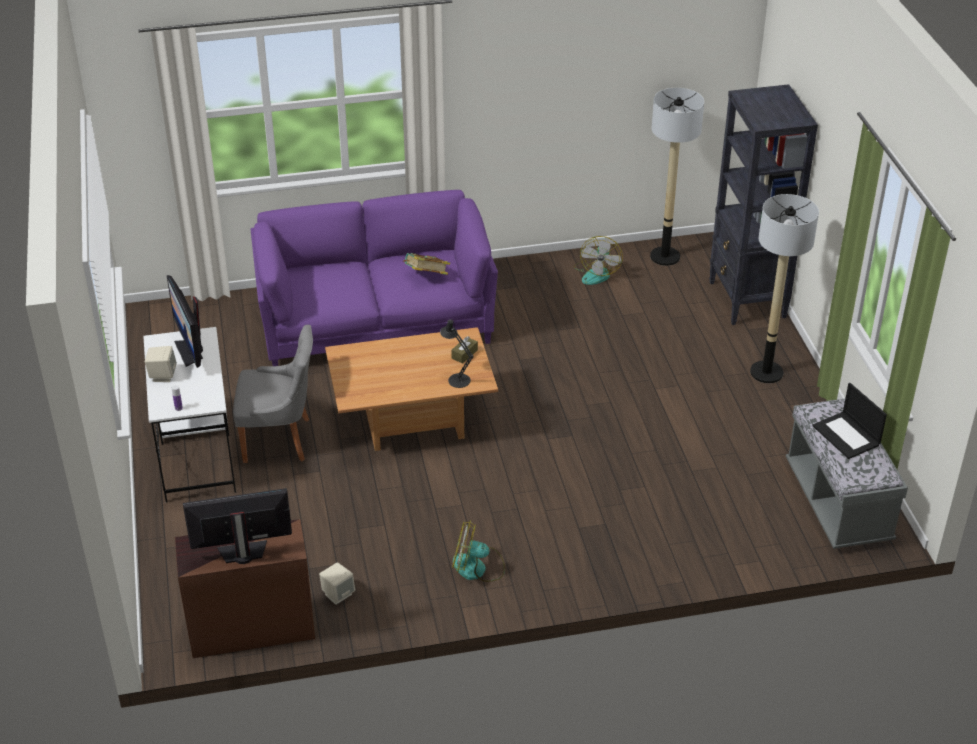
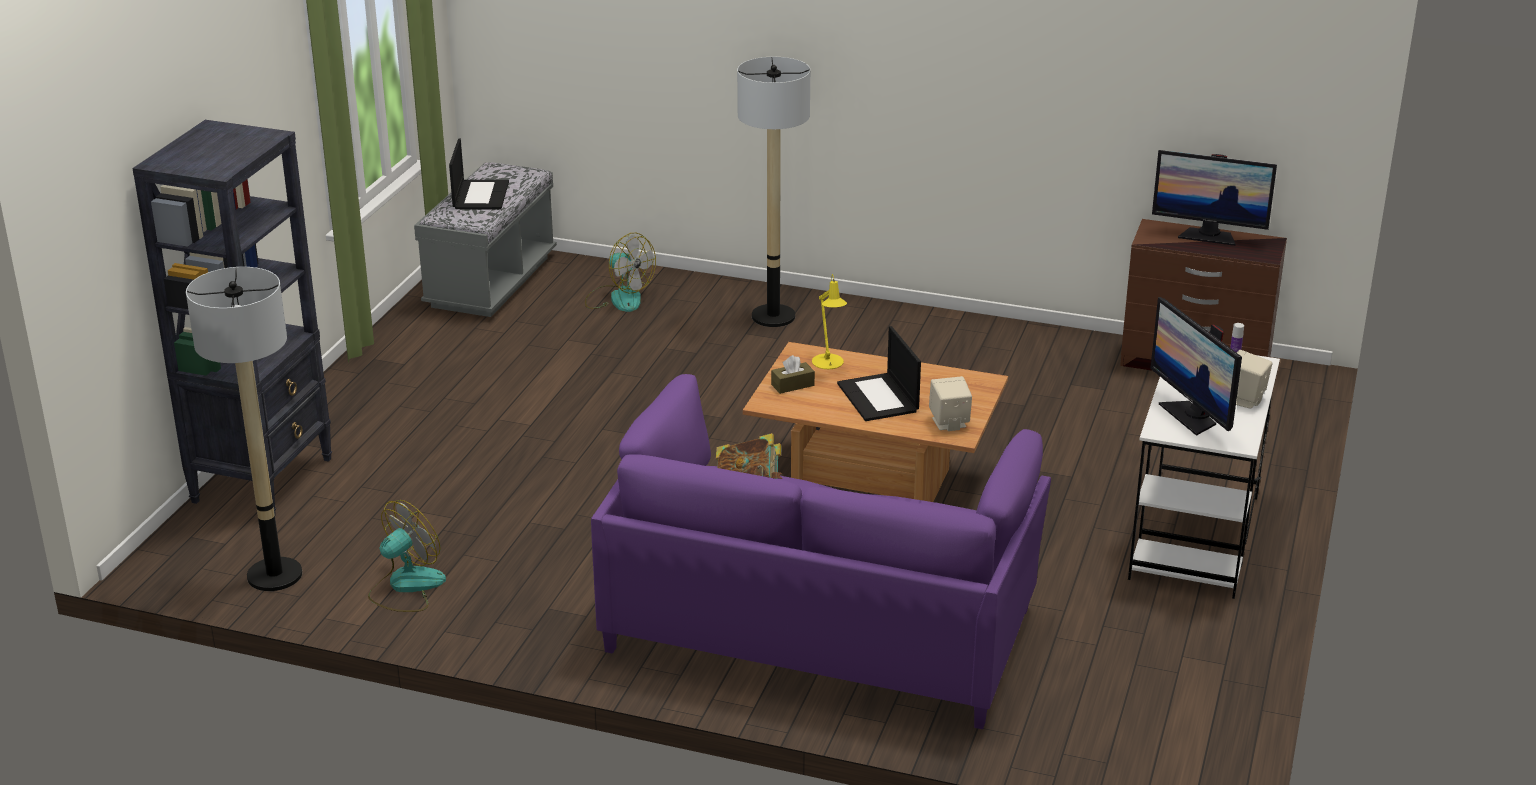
camera: 150 degrees left, 10 degrees down
monitor [166,275,203,368] -> monitor turned 150 degrees clockwise [1150,297,1242,436]
grey chair [233,325,313,463] -> none
beige speaker [319,562,355,605] -> beige speaker moved to [929,376,972,431]
black table lamp [440,319,473,388] -> yellow table lamp [812,274,847,369]
fan [452,520,505,582] -> fan moved to [585,233,656,312]
floor lamp [750,194,819,383] -> floor lamp moved to [737,57,810,327]
none -> laptop [837,326,921,421]

